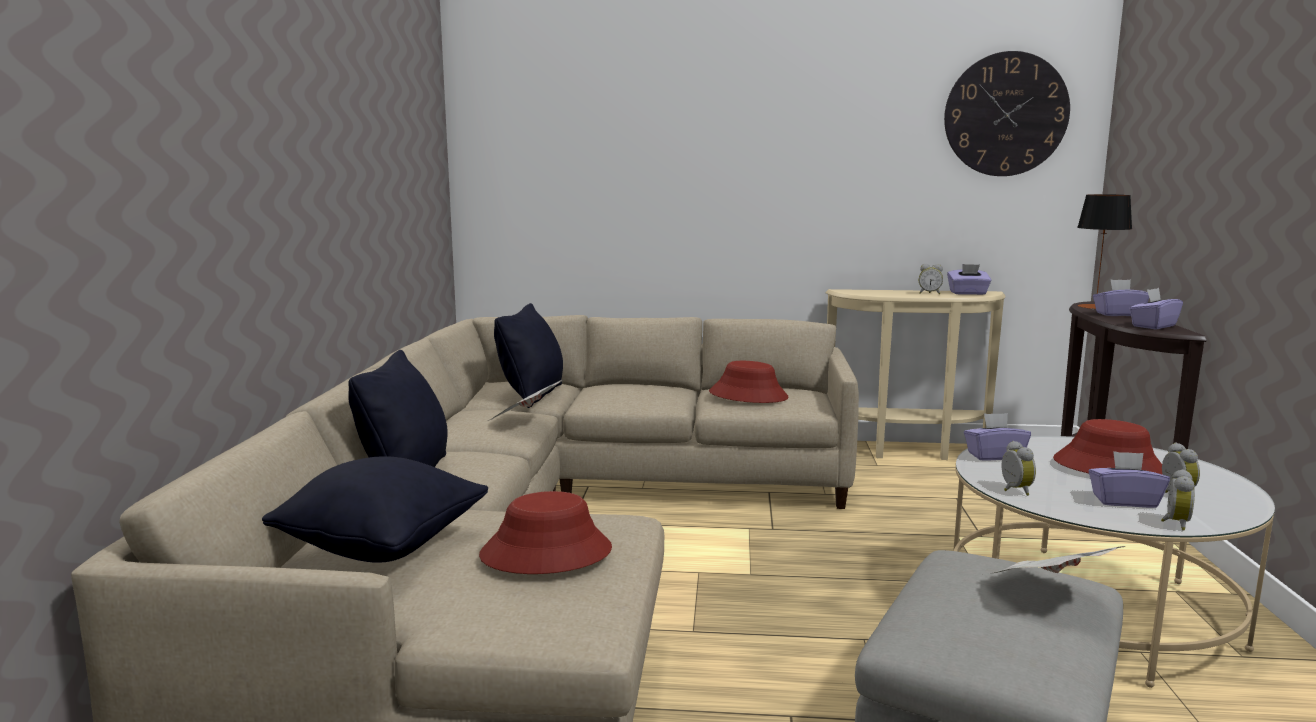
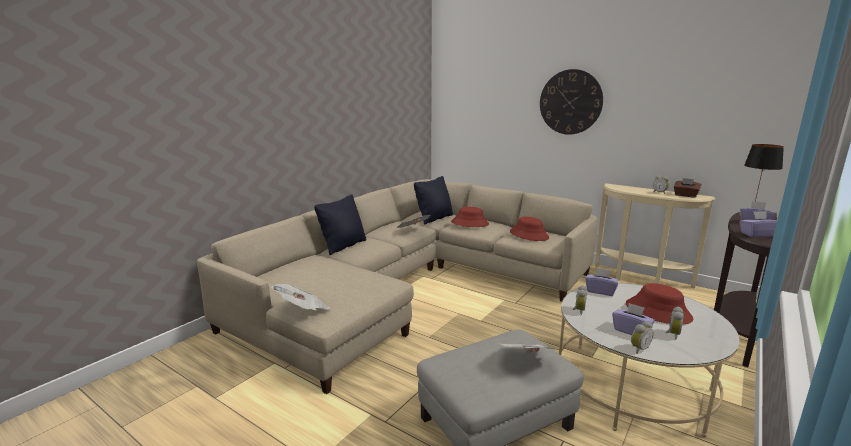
camera: 30 degrees right, 5 degrees up
black pillow [262,456,488,563] -> none
red hat [479,491,612,574] -> red hat moved to [451,207,489,227]
wall clock [944,51,1070,176] -> wall clock moved to [540,69,603,135]
purple tissue box [947,264,992,295] -> brown tissue box [674,178,702,198]
none -> newspaper [271,284,331,310]

